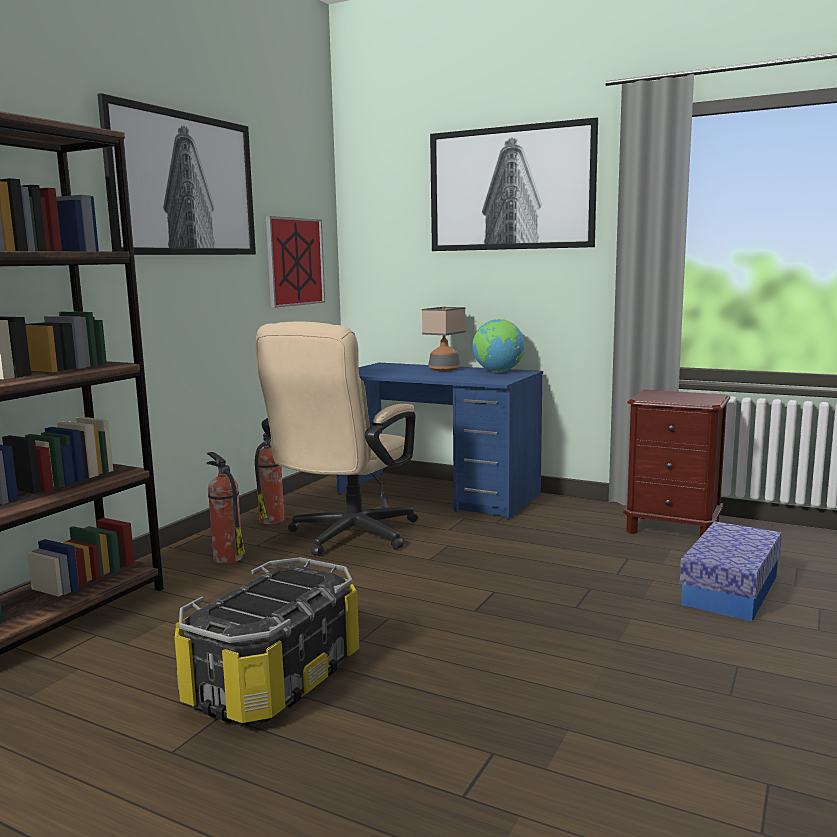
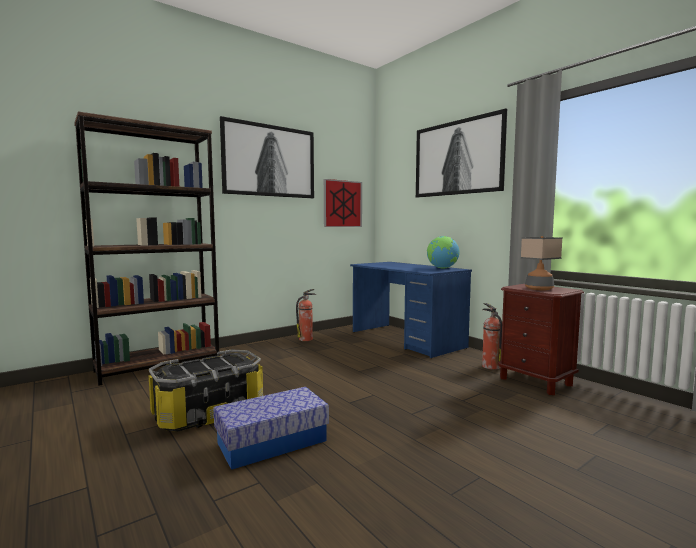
camera: 25 degrees right, 5 degrees down
fire extinguisher [206,452,245,564] -> fire extinguisher moved to [482,303,502,370]
beige office chair [256,322,418,556] -> none
table lamp [422,306,466,371] -> table lamp moved to [521,236,563,290]
storage box [680,521,782,621] -> storage box moved to [214,387,329,470]

